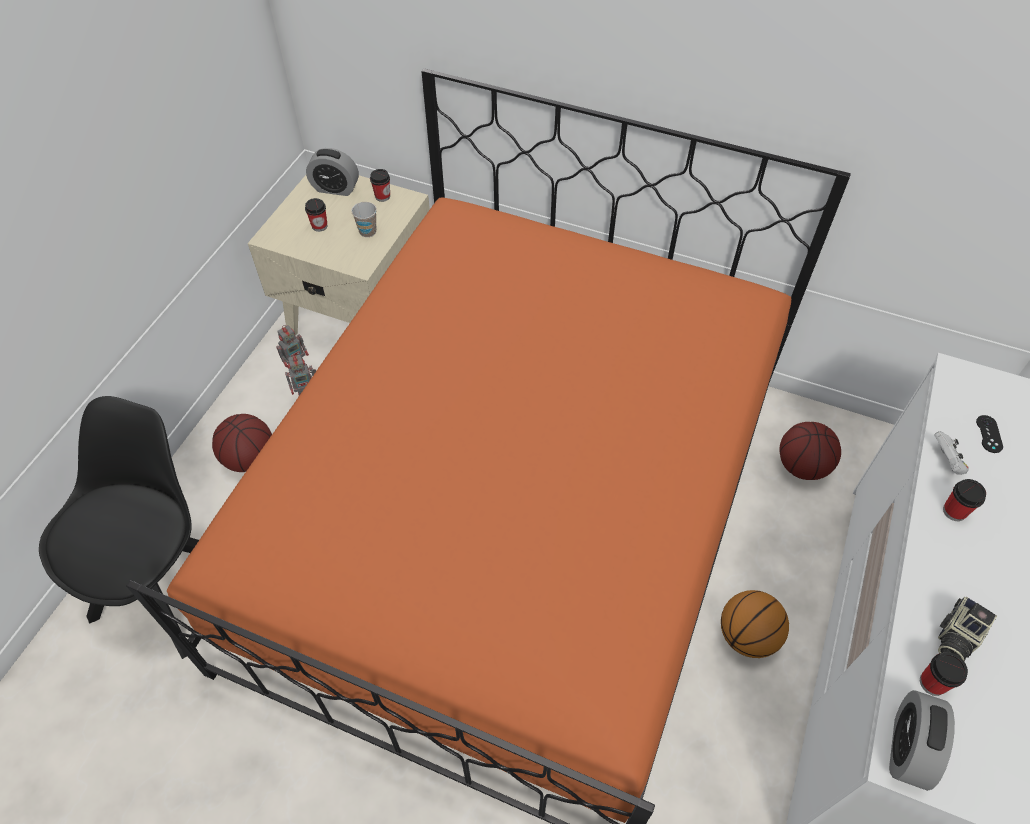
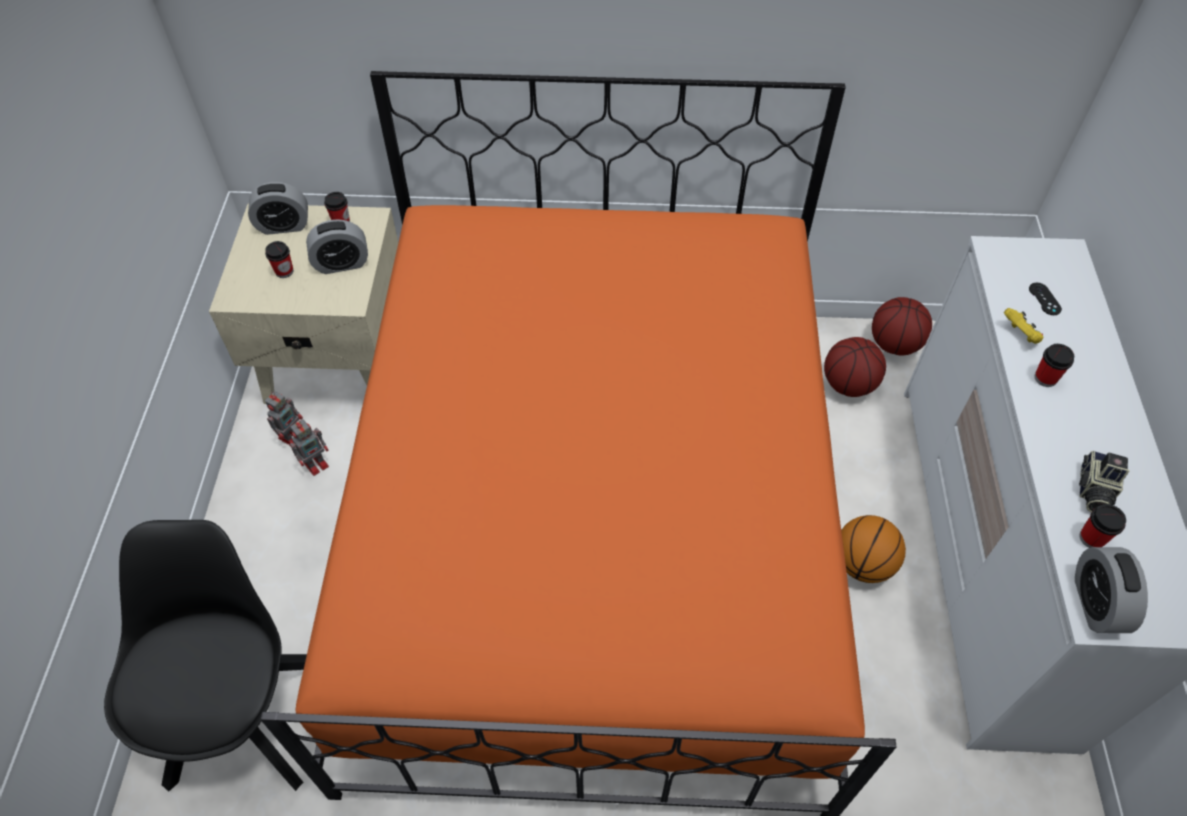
camera: 20 degrees left, 0 degrees up
basketball [212,414,272,472] -> basketball moved to [872,297,932,355]
cup [351,202,377,237] -> alarm clock [306,219,368,274]
white game controller [934,431,969,475] -> yellow game controller [1004,308,1043,344]

